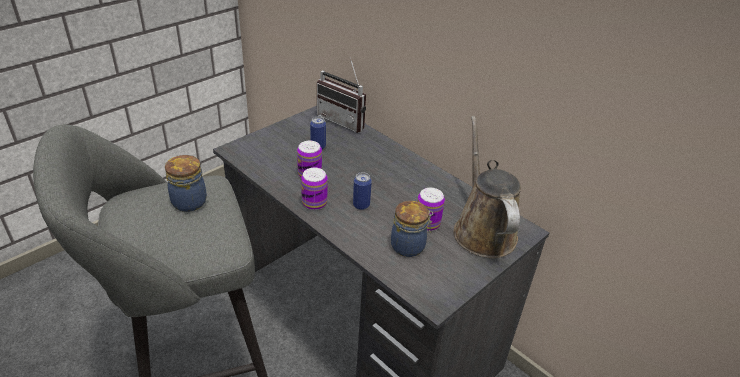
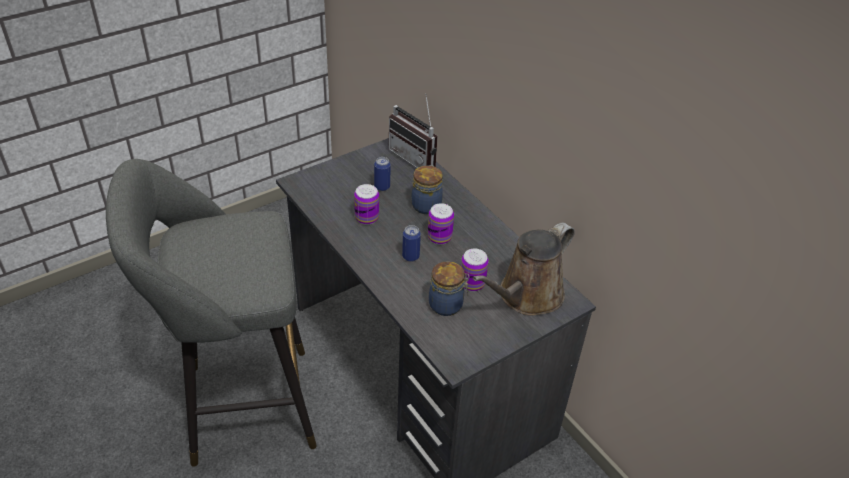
camera: 10 degrees right, 5 degrees up
jar [165,155,207,212] -> jar moved to [411,165,443,214]
can [301,168,328,210] -> can moved to [428,203,454,245]
brown watering can [454,116,521,258] -> brown watering can turned 135 degrees counterclockwise [473,222,575,316]

